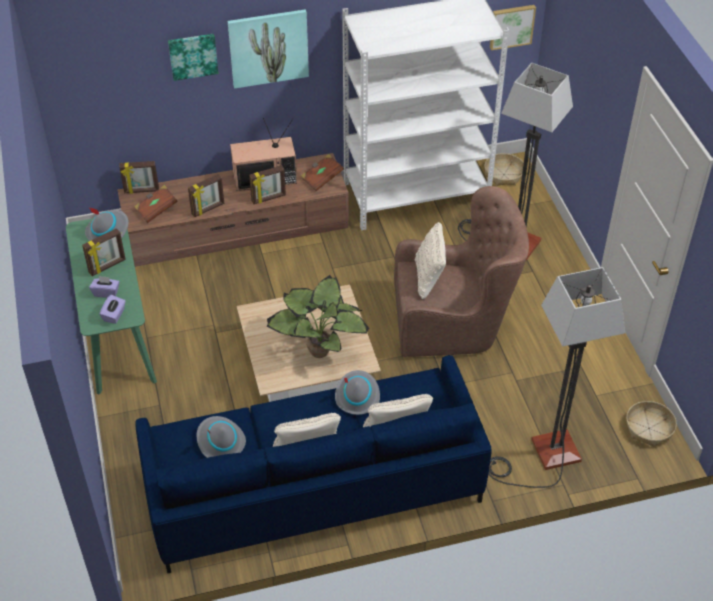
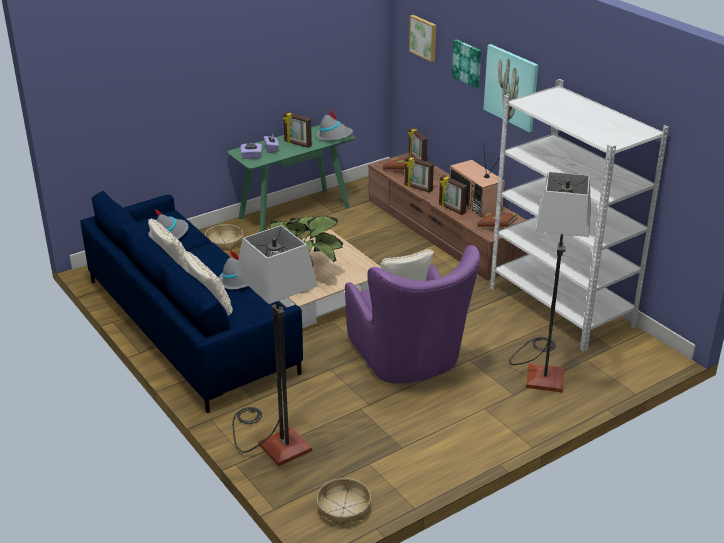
camera: 70 degrees right, 15 degrees down
brown armchair [394,186,529,357] -> purple armchair [345,245,480,384]
basket [484,153,524,186] -> basket moved to [205,224,243,251]
picture [490,5,536,50] -> picture moved to [409,15,436,62]

